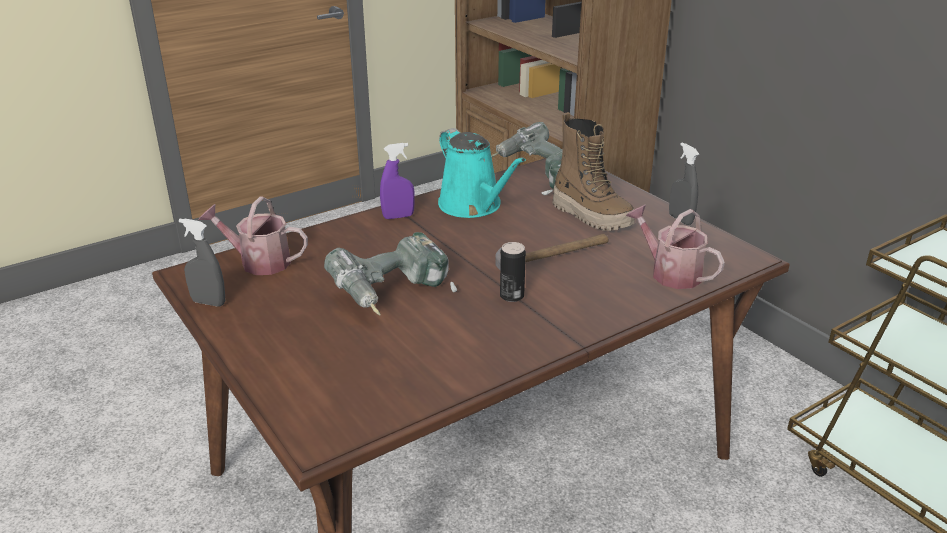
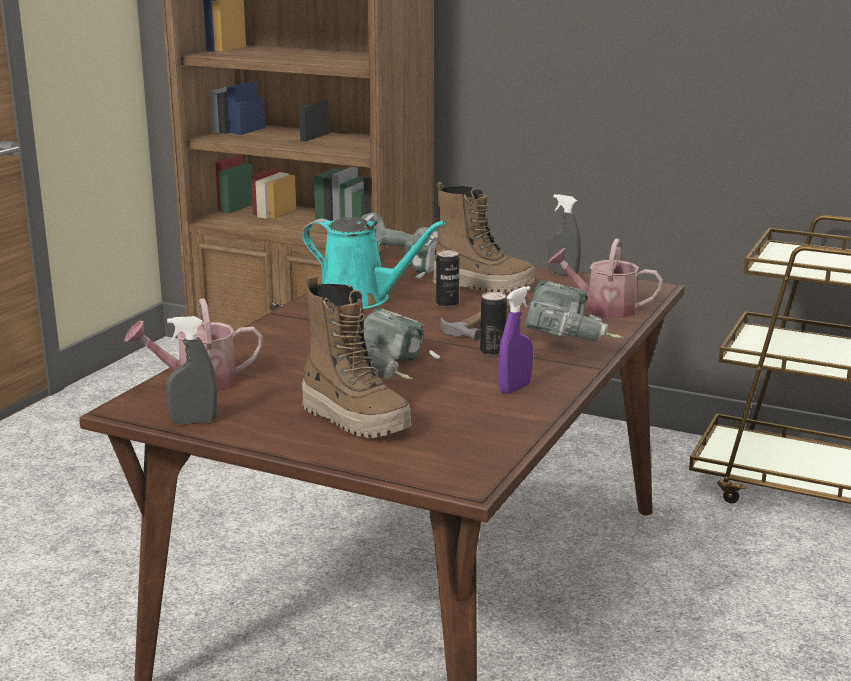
camera: 30 degrees left, 10 degrees down
purple spray bottle [380,143,415,219] -> purple spray bottle moved to [498,286,533,394]
none -> boot [302,275,412,438]
none -> can [436,250,459,307]
none -> power drill [525,280,624,341]

